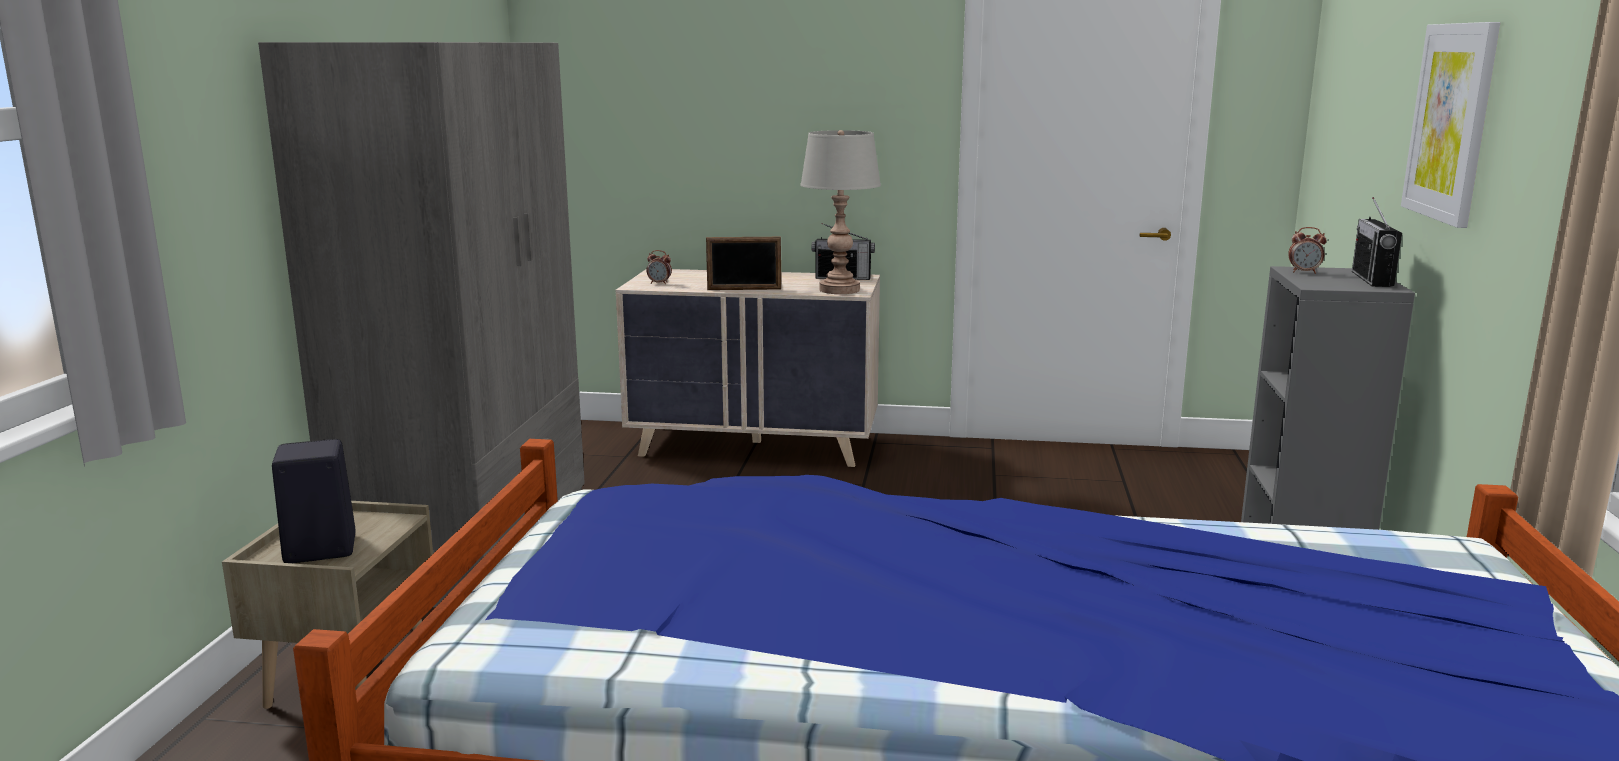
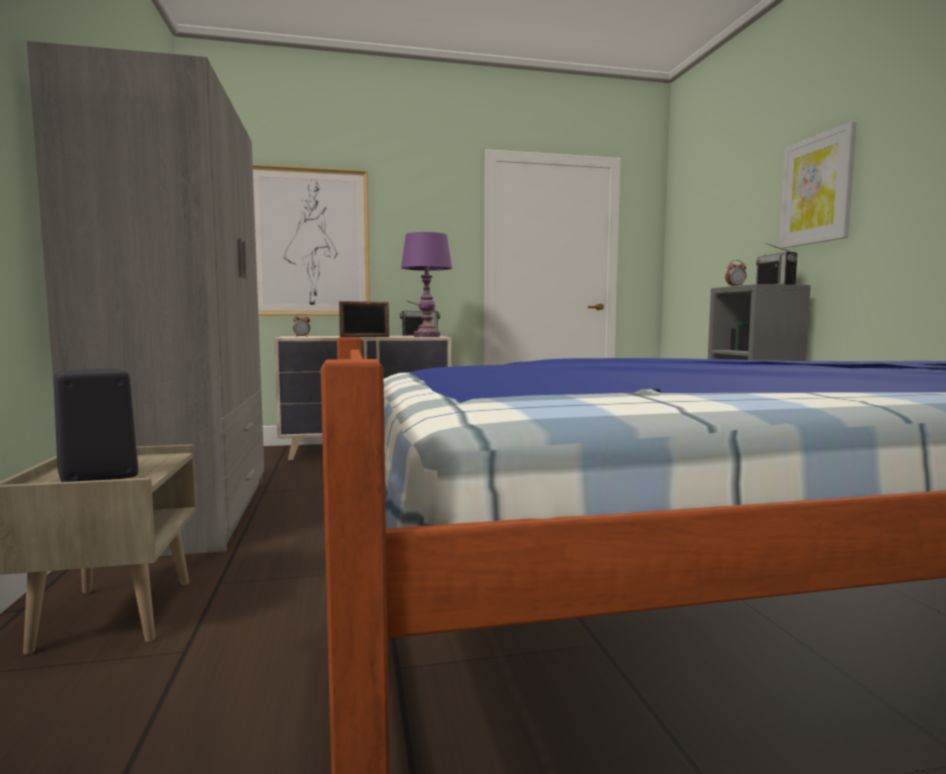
camera: 20 degrees left, 10 degrees down
grey table lamp [800,130,881,294] -> purple table lamp [401,232,452,337]
none -> picture [253,164,370,315]

